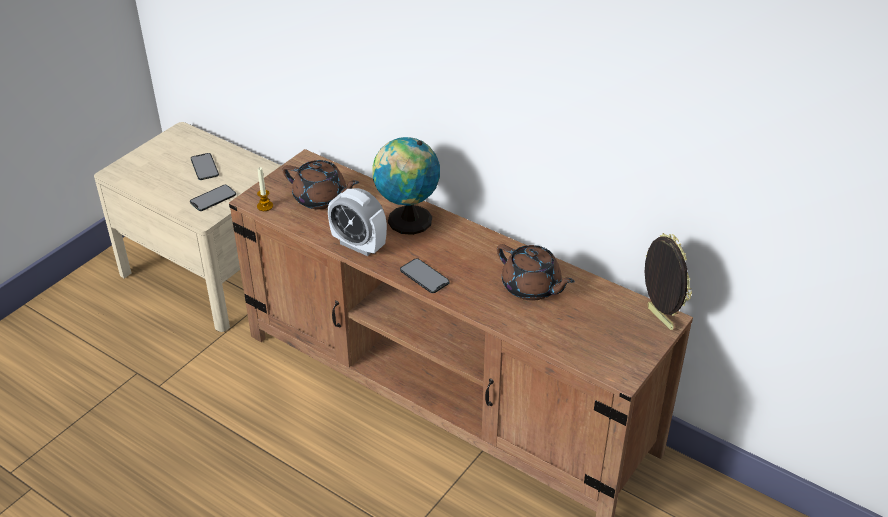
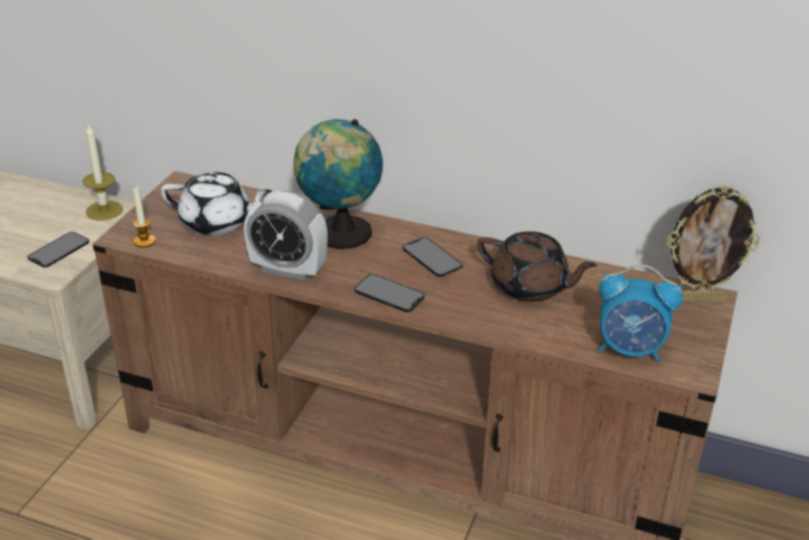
camera: 15 degrees left, 5 degrees down
phone [191,153,219,180] -> phone moved to [403,237,463,277]
brown teapot [282,160,359,209] -> white teapot [161,172,272,236]
picture frame [645,233,692,330] -> picture frame turned 135 degrees clockwise [667,185,760,302]
none -> candle [83,123,123,220]
none -> alarm clock [597,264,683,362]

